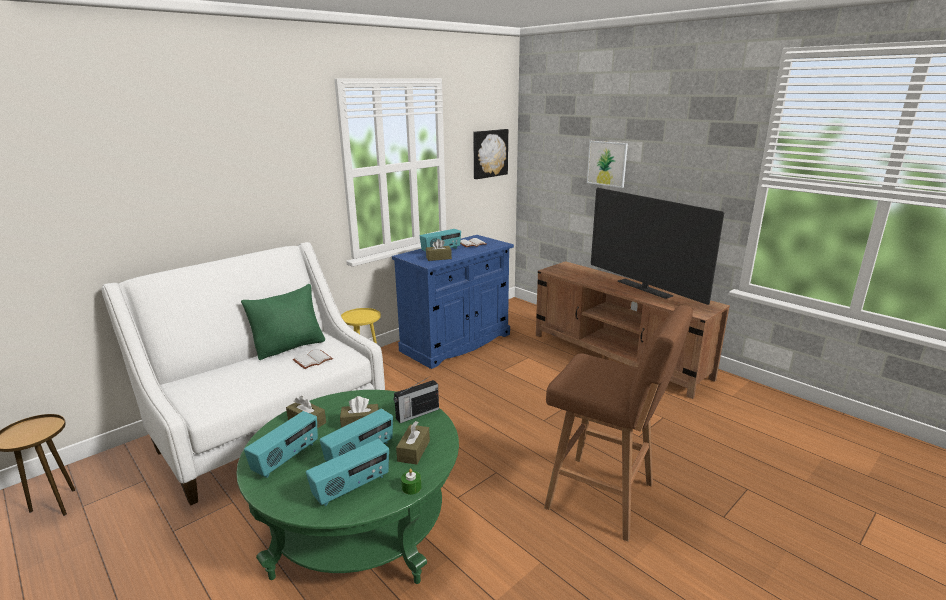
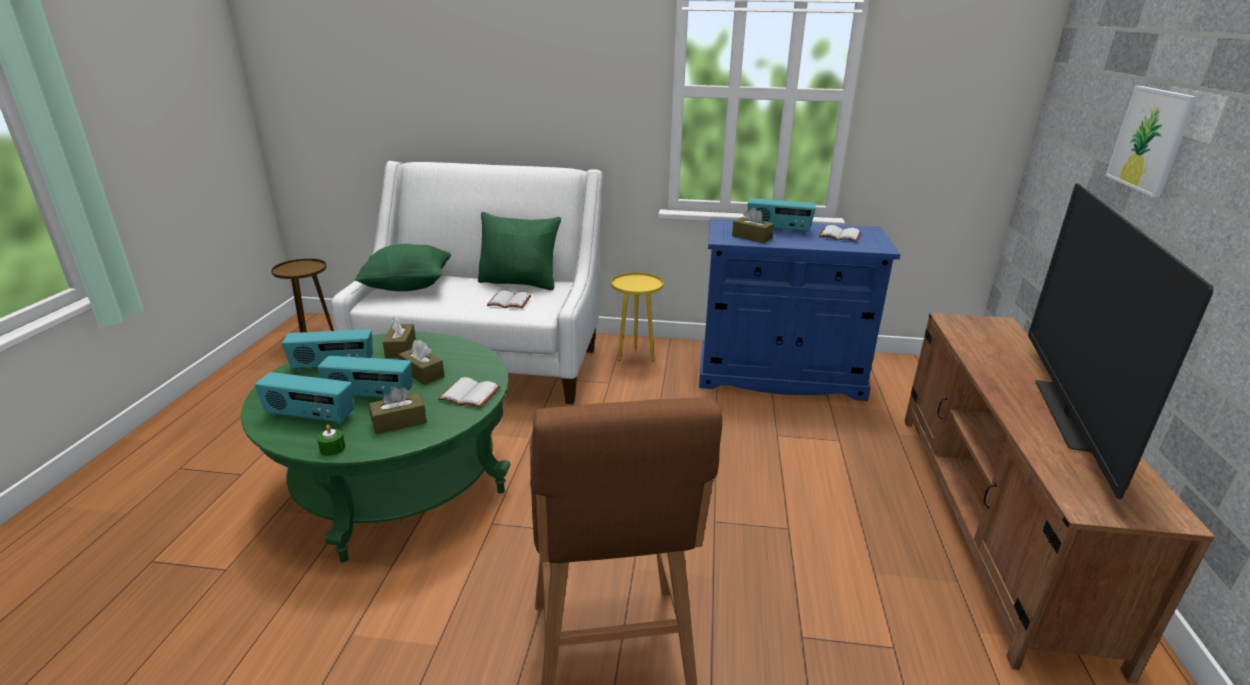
camera: 50 degrees right, 5 degrees up
radio [393,377,439,423] -> white book [438,377,501,408]
picture [473,129,508,179] -> none
none -> green pillow [355,244,451,291]

